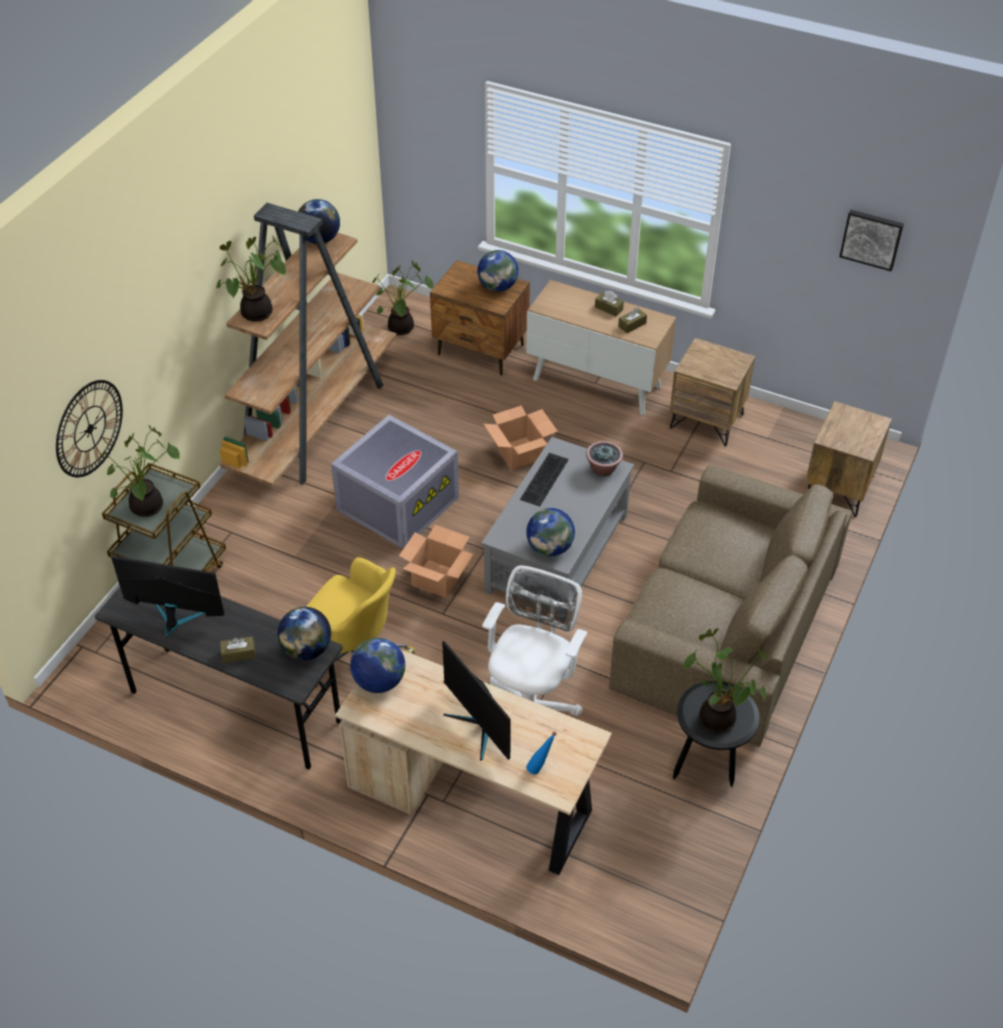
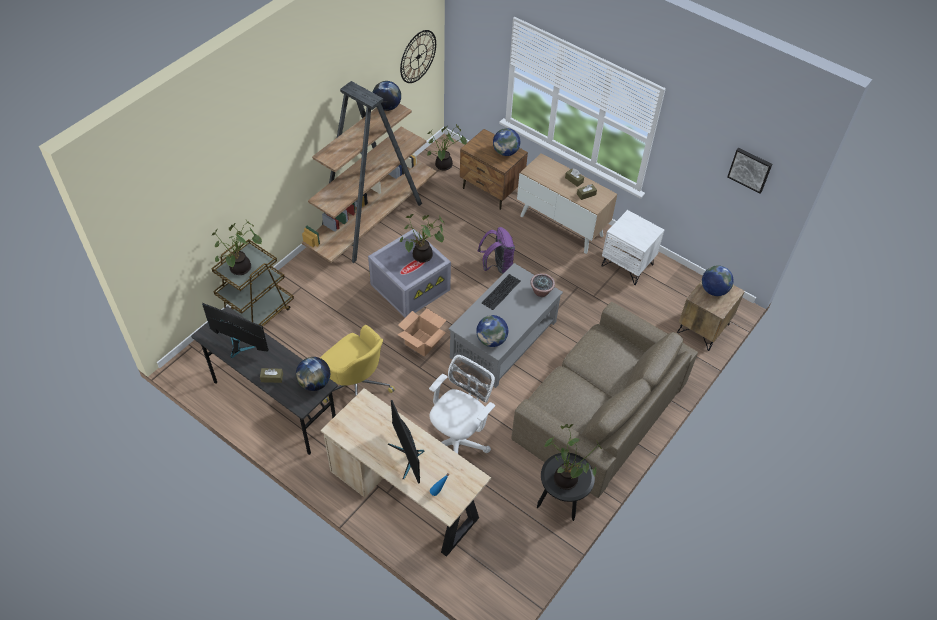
camera: 10 degrees right, 5 degrees up
wall clock [56,380,123,477] -> wall clock moved to [400,30,436,83]
potted plant [216,235,286,321] -> potted plant moved to [400,214,445,263]
globe [350,638,405,693] -> globe moved to [702,265,734,296]
cardboard box [483,406,558,470] -> purple backpack [478,227,515,274]
brown nightstand [670,338,755,446] -> white nightstand [601,210,664,285]

